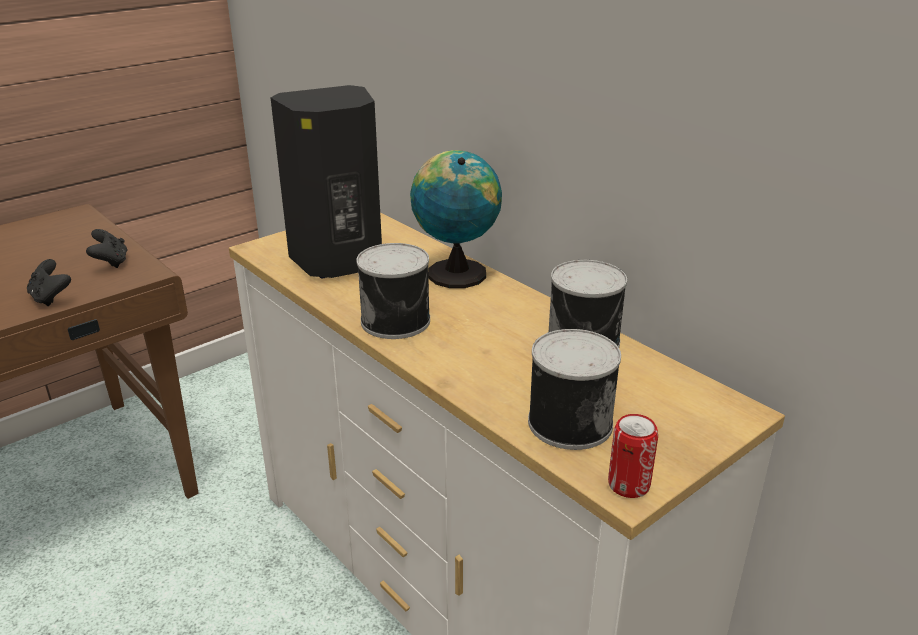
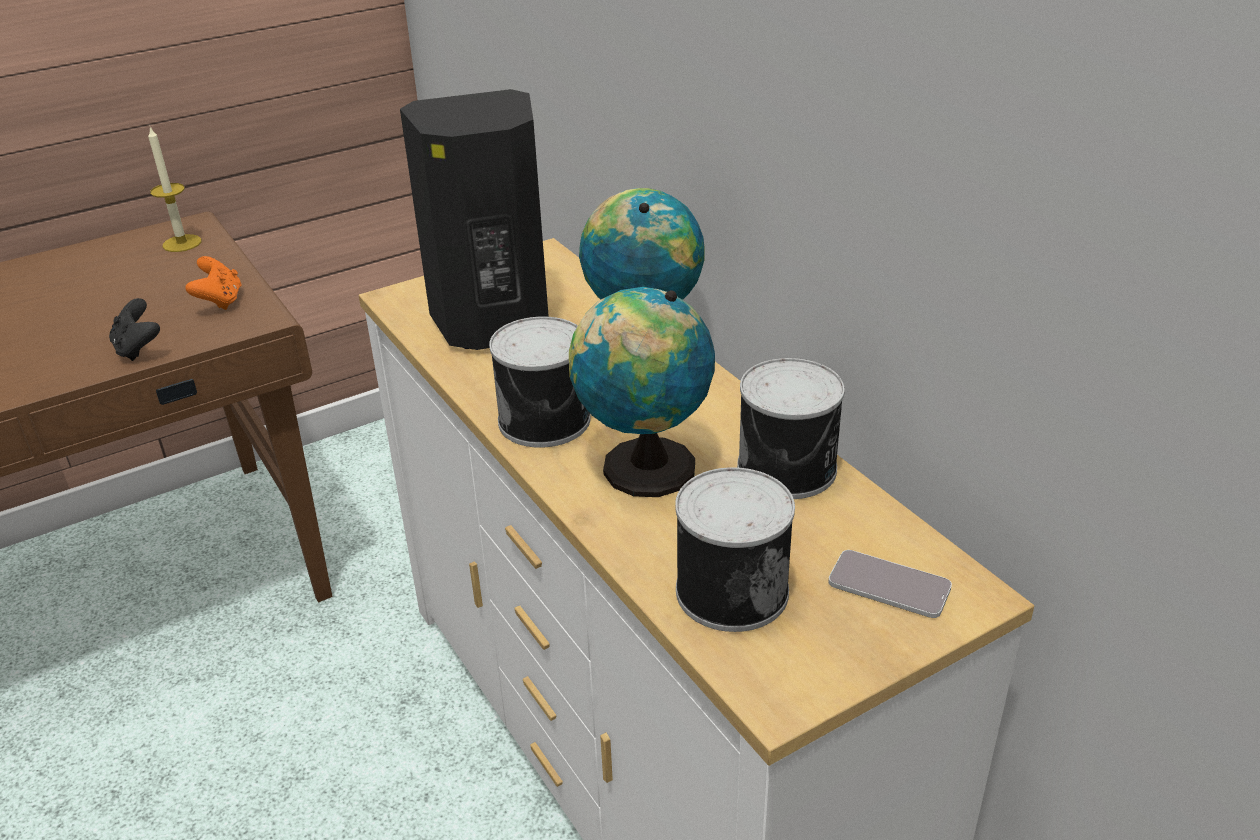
camera: 10 degrees right, 5 degrees up
black game controller [86,229,128,268] -> orange game controller [185,256,242,310]
can [608,414,658,498] -> none
none -> candle [148,127,201,252]
none -> globe [569,287,715,497]
none -> phone [828,550,952,618]

